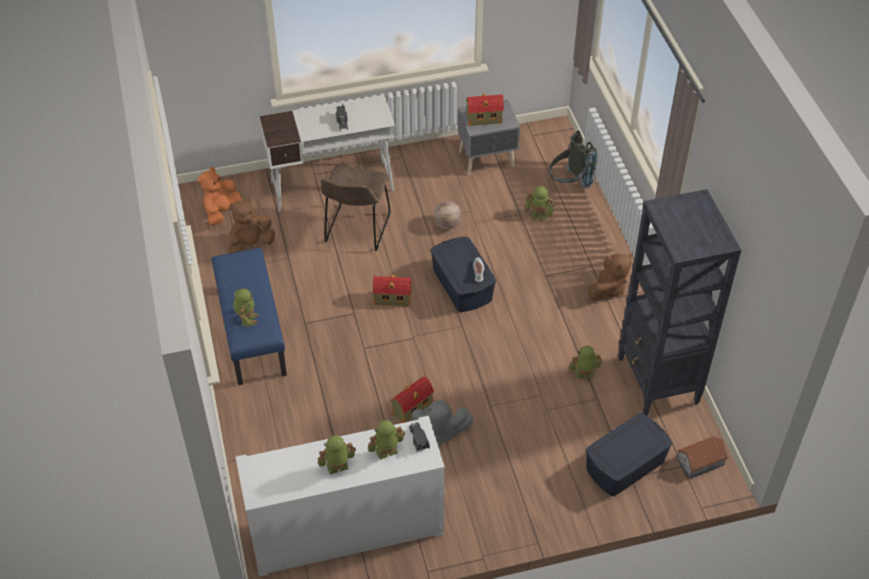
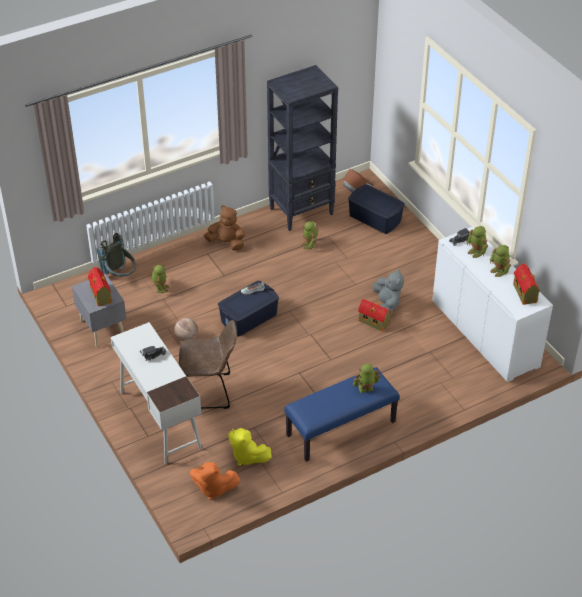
camera: 105 degrees left, 5 degrees down
brown plush toy [228,199,275,253] -> yellow plush toy [228,428,272,466]
toy house [373,274,412,307] -> toy house moved to [513,264,540,305]

